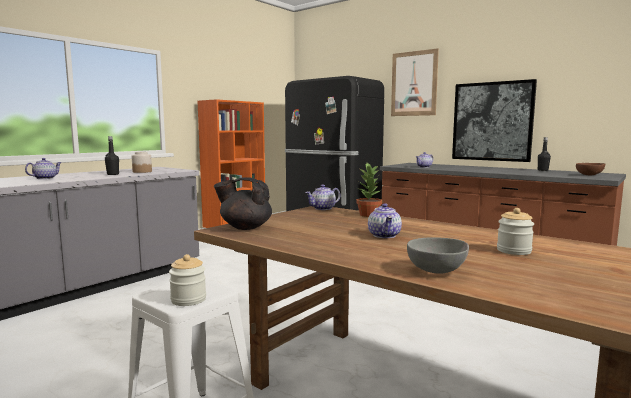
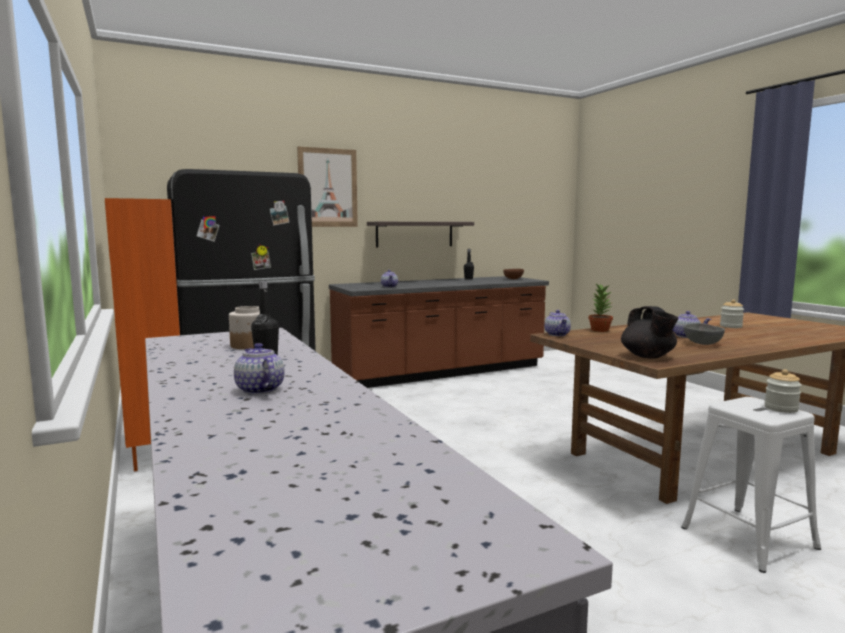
camera: 65 degrees left, 0 degrees up
black teapot [214,177,272,230] -> black teapot turned 45 degrees counterclockwise [621,306,679,359]
grey bowl [407,237,469,274] -> grey bowl moved to [684,323,725,345]
picture [452,79,537,162] -> shelf [367,222,474,248]

